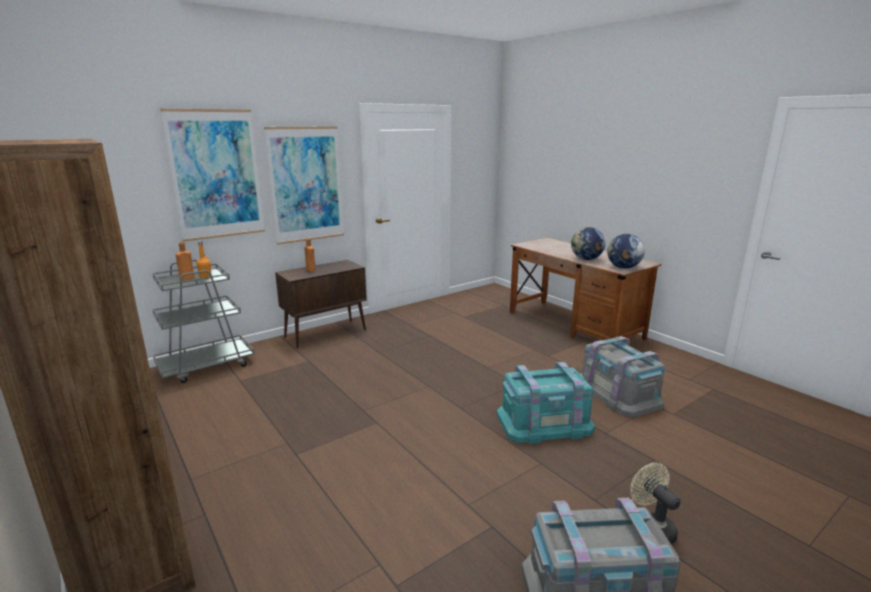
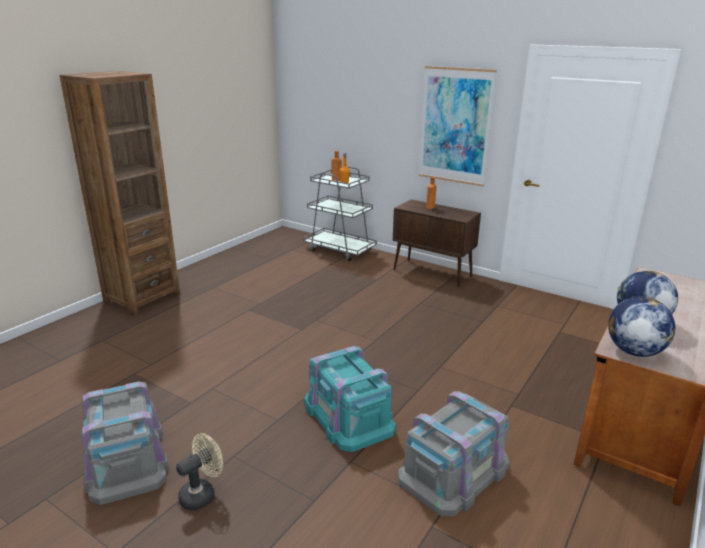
camera: 70 degrees right, 5 degrees up
picture [160,109,265,242] -> none

